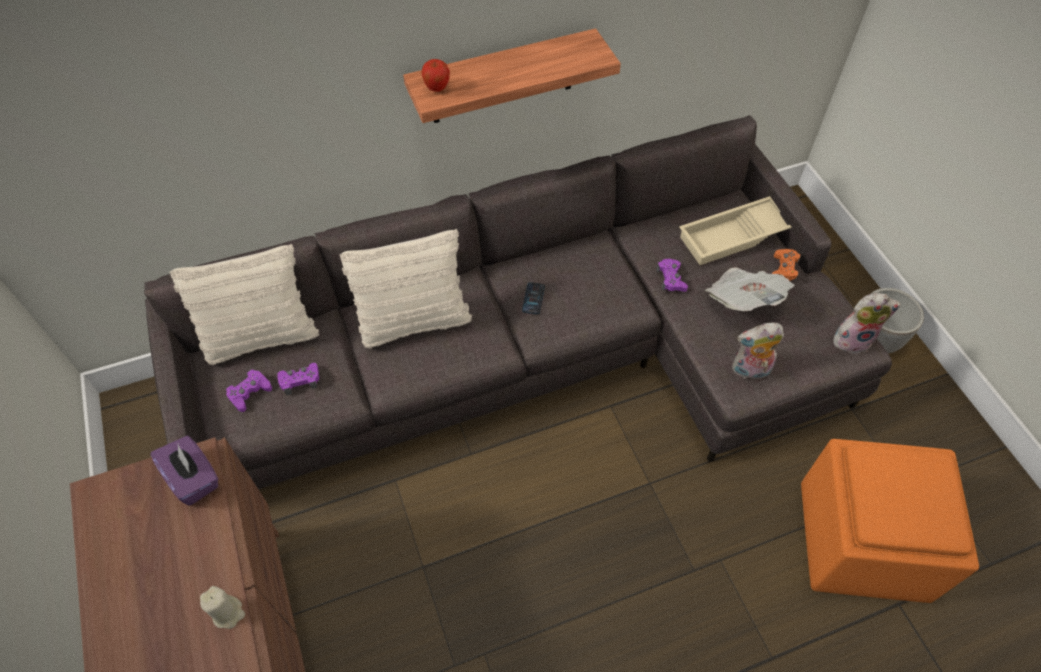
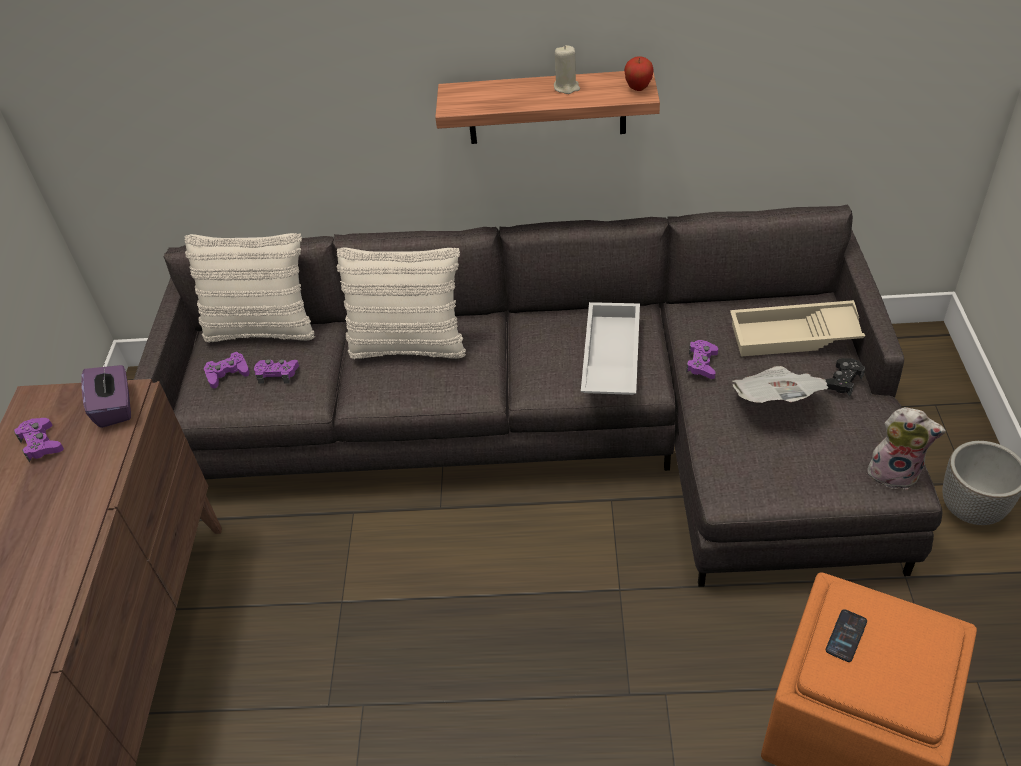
camera: 25 degrees right, 10 degrees down
beige candle [200,586,245,629] -> beige candle moved to [554,45,580,94]
apple [421,59,450,92] -> apple moved to [624,56,654,91]
phone [522,282,545,314] -> phone moved to [826,609,867,662]
plush toy [732,322,784,379] -> none
orange game controller [772,249,801,282] -> black game controller [826,358,865,397]
none -> purple game controller [14,418,64,463]
none -> white tray [581,302,640,395]

